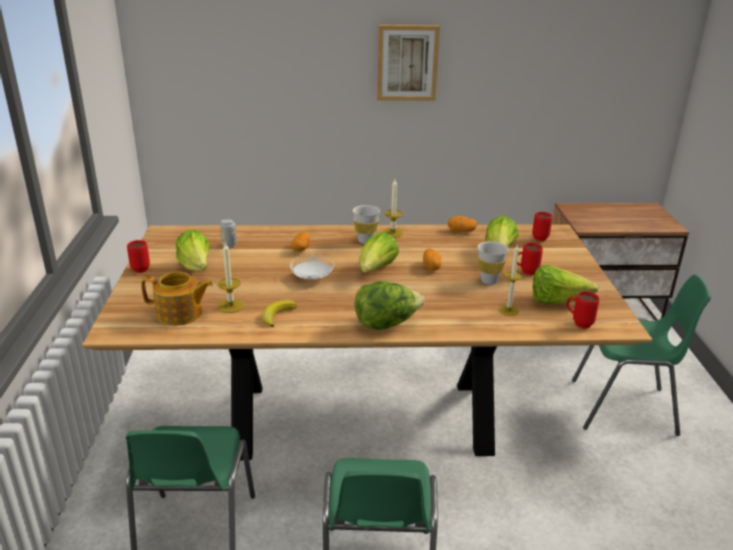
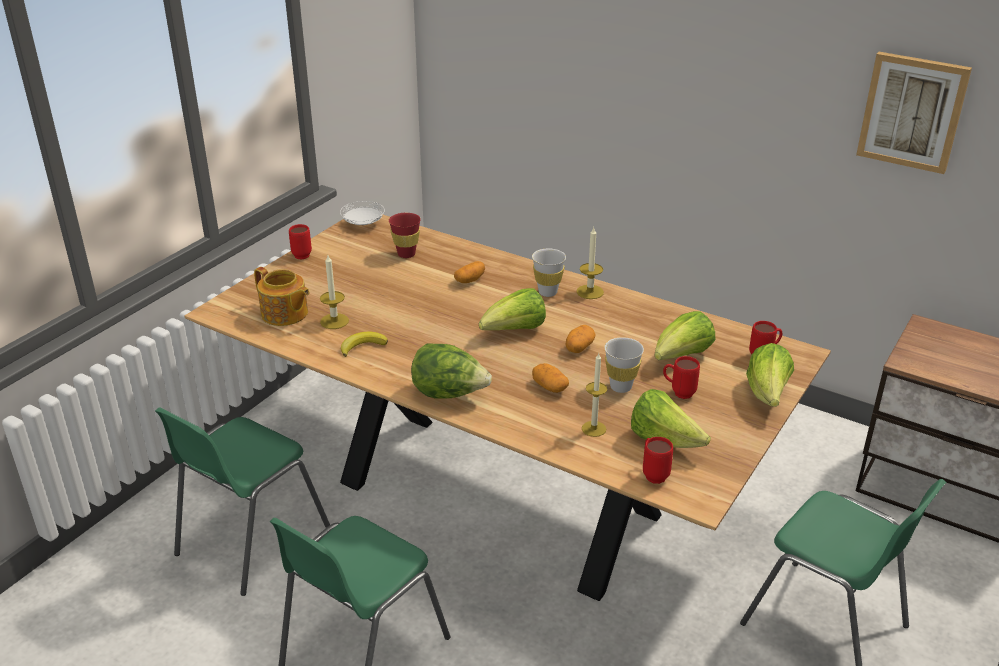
camera: 35 degrees right, 5 degrees up
lettuce [176,230,210,271] -> lettuce moved to [746,343,794,407]
can [220,219,237,248] -> red cup [389,213,421,258]
white plate [290,255,334,280] -> white plate moved to [340,201,385,225]
picture [377,25,440,101] -> picture moved to [856,52,972,174]
potato [448,216,477,232] -> potato moved to [532,363,569,393]

